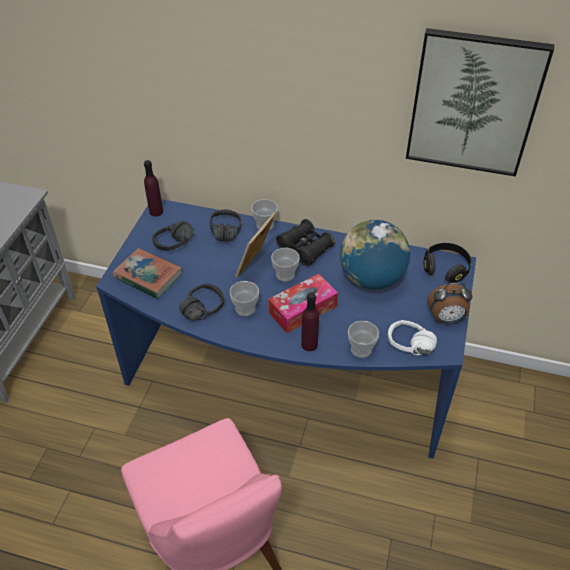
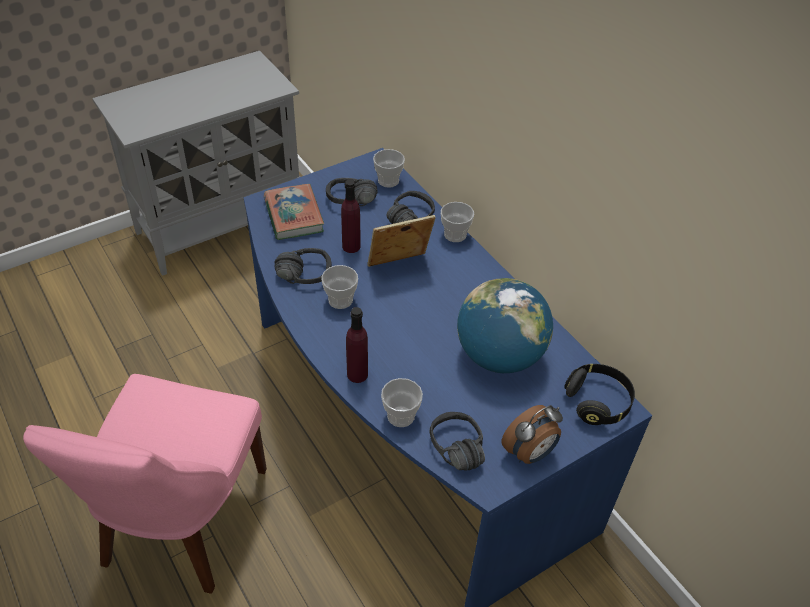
camera: 40 degrees right, 0 degrees up
purple bottle [144,160,163,217] -> purple bottle moved to [341,180,360,253]
tissue box [268,274,338,333] -> none
cup [271,248,300,281] -> cup moved to [373,149,405,188]
black binoculars [276,219,335,266] -> none
white headphones [388,320,437,355] -> black headphones [430,412,485,471]
picture [406,28,554,177] -> none
alarm clock [427,283,473,324] -> alarm clock turned 75 degrees counterclockwise [502,405,563,464]

